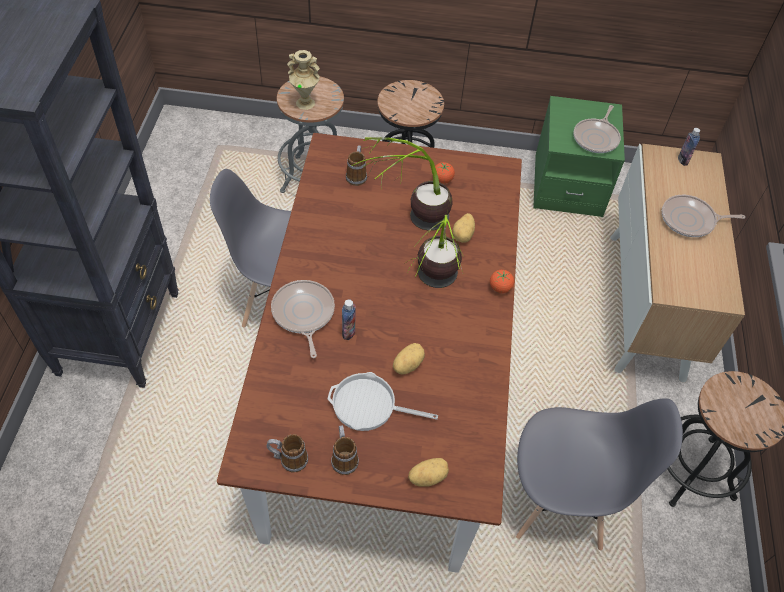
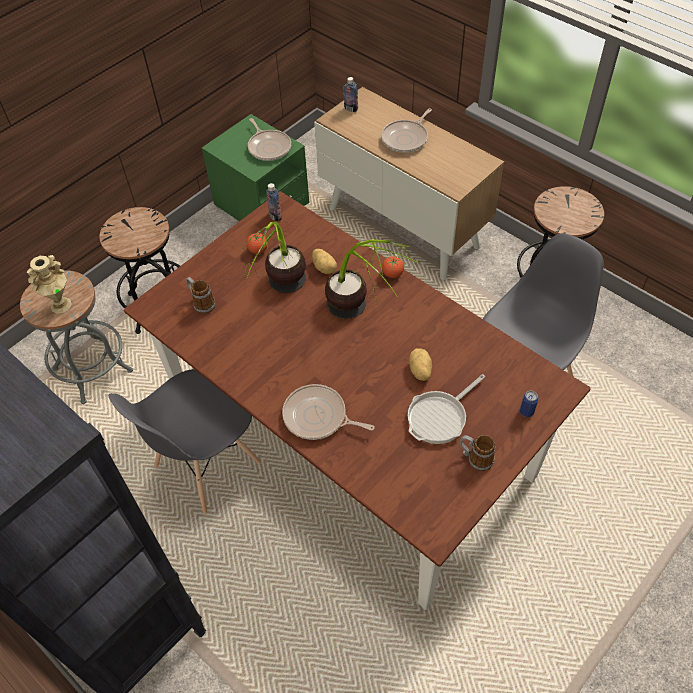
camera: 50 degrees left, 0 degrees up
mug [267,434,308,473] -> none
bottle [342,299,356,340] -> bottle moved to [266,183,282,221]
potato [408,458,449,487] -> can [520,391,538,417]

